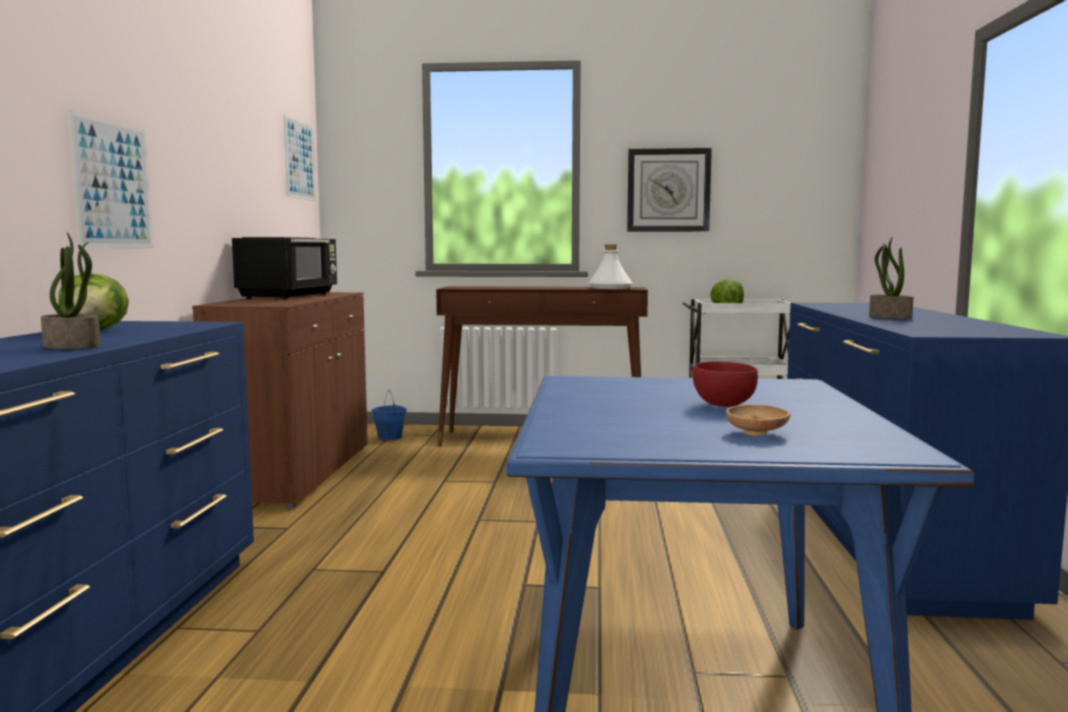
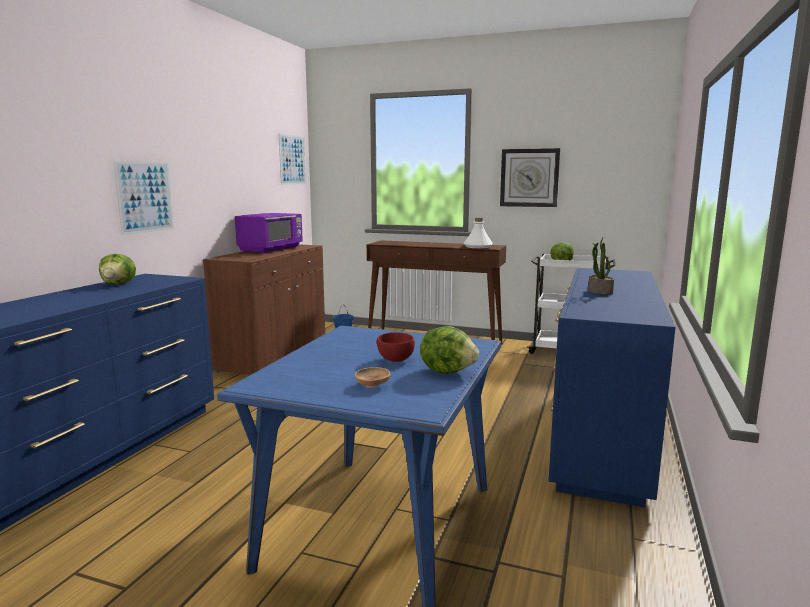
camera: 15 degrees right, 5 degrees up
potted plant [41,232,101,349] -> none
black microwave [232,237,337,299] -> purple microwave [235,213,303,253]
none -> lettuce [420,326,479,374]

